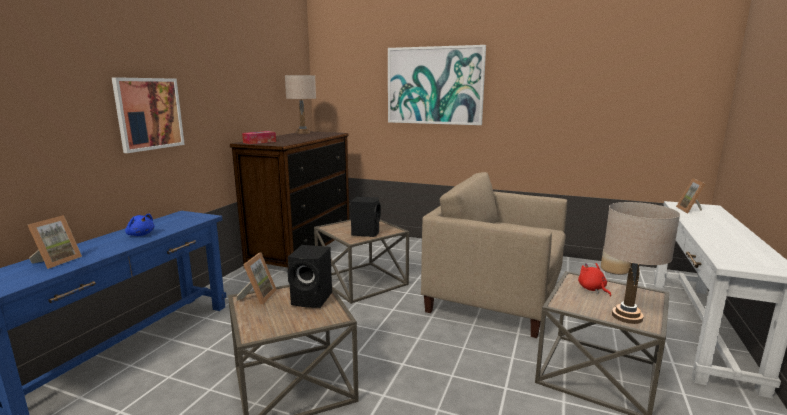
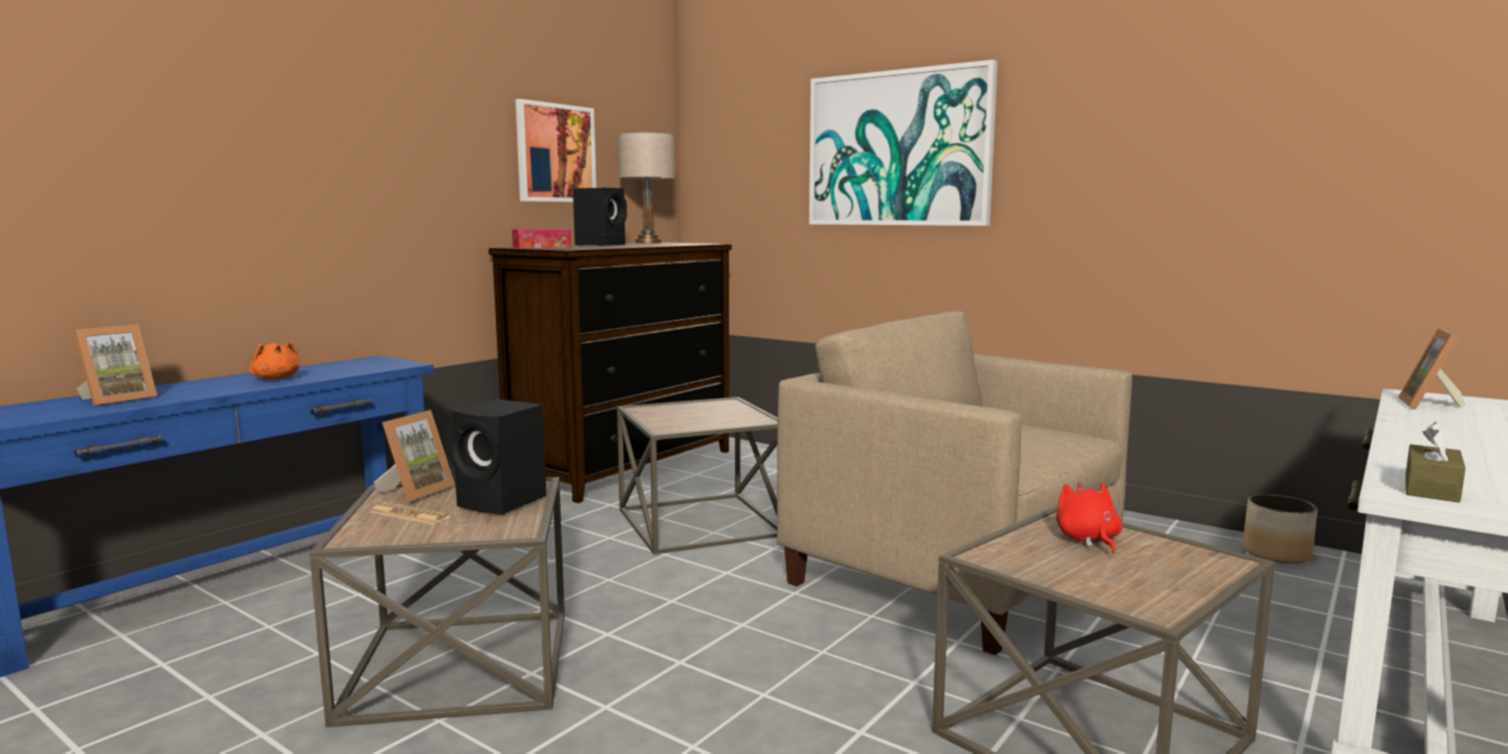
camera: 15 degrees right, 5 degrees down
picture [111,77,185,153] -> picture moved to [515,99,596,202]
blue plush toy [125,213,155,236] -> orange plush toy [250,341,300,380]
black speaker [350,196,381,237] -> black speaker moved to [573,188,627,246]
beige table lamp [604,202,680,324] -> none
none -> newspaper [370,502,451,525]
none -> brown tissue box [1405,422,1466,502]

